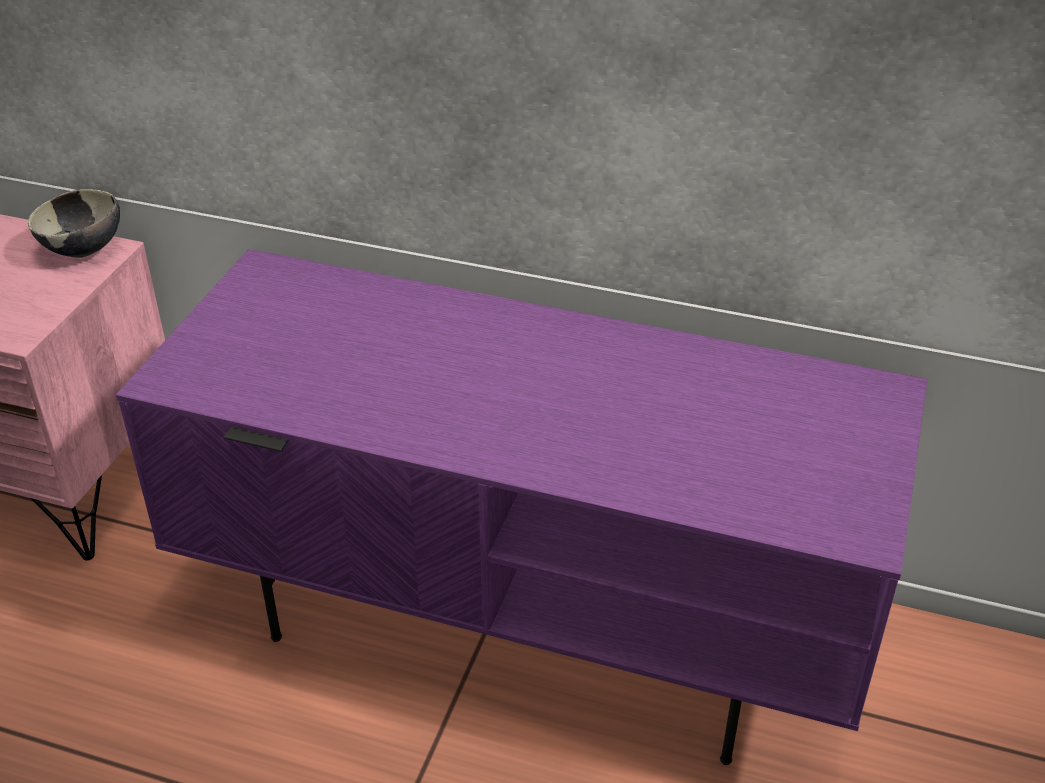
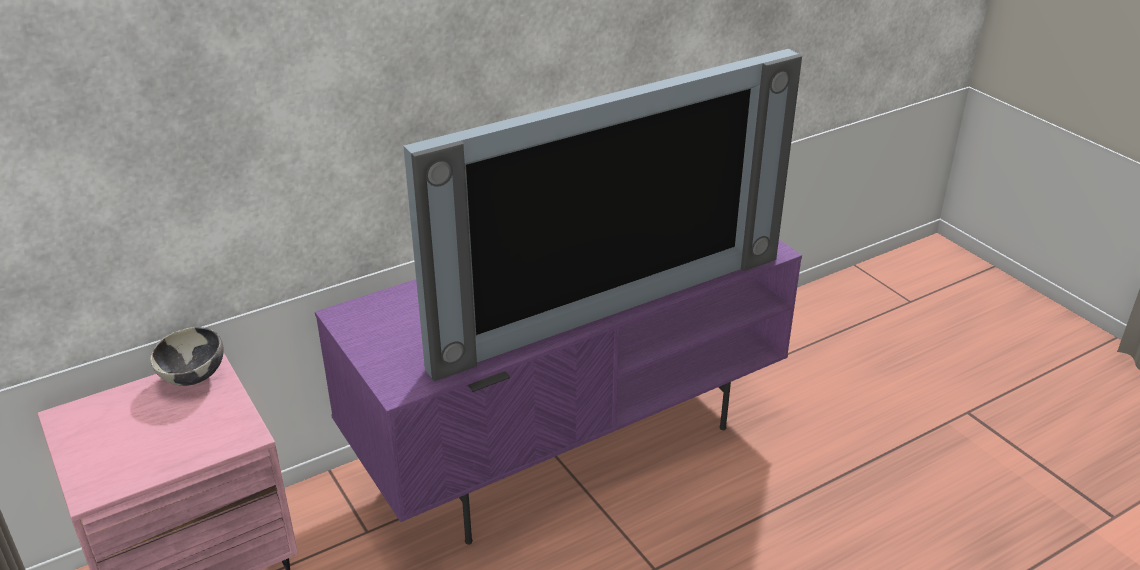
camera: 50 degrees left, 5 degrees down
none -> television [403,49,802,381]

